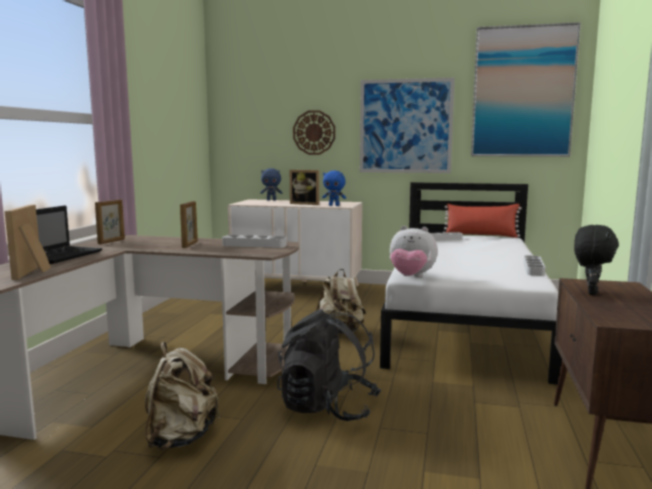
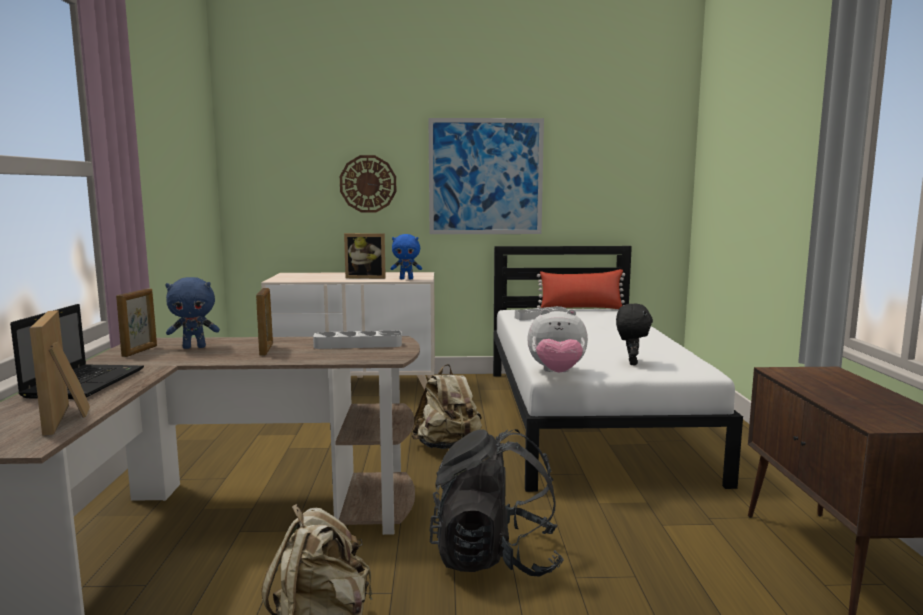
camera: 15 degrees left, 0 degrees up
blue plush toy [260,168,283,201] -> blue plush toy moved to [165,277,220,349]
picture [471,22,581,157] -> none
grey tray [524,255,545,276] -> none
black plush toy [574,225,619,295] -> black plush toy moved to [616,303,653,365]

